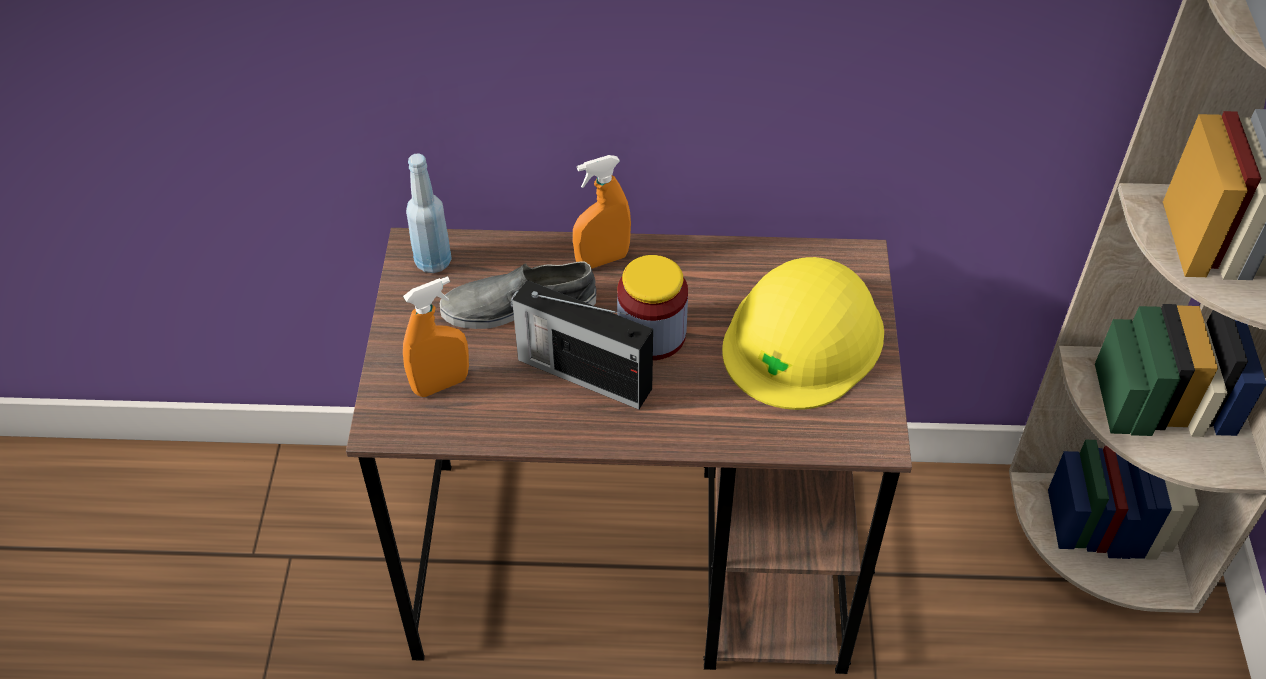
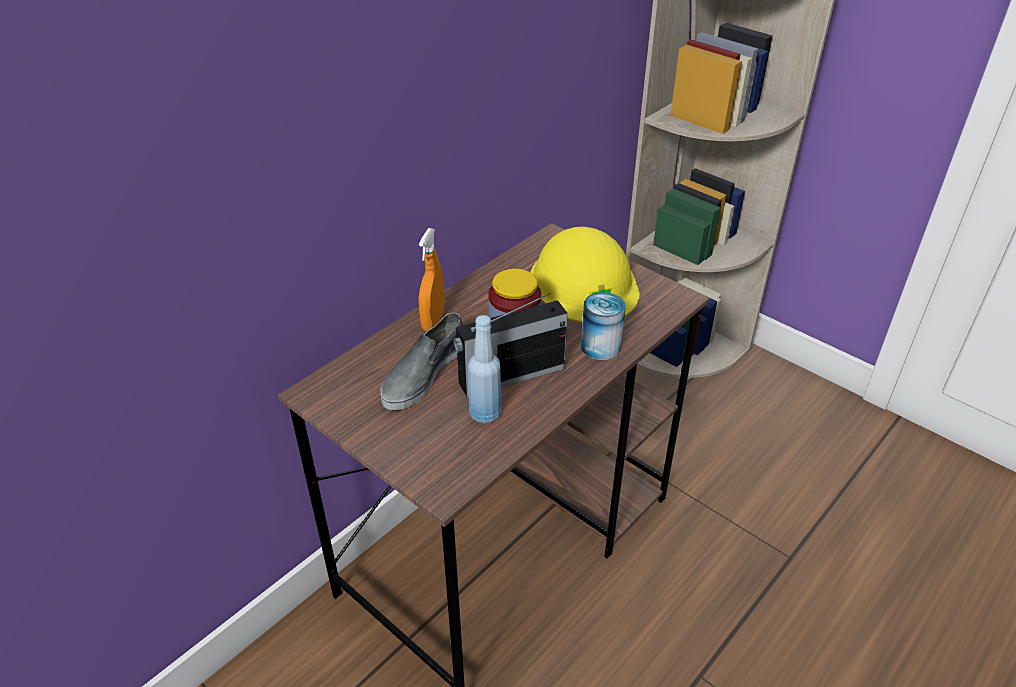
camera: 50 degrees left, 10 degrees down
orange spray bottle [403,276,469,397] -> none
blue bottle [406,154,452,273] -> blue bottle moved to [468,315,502,423]
none -> can [581,292,626,360]

